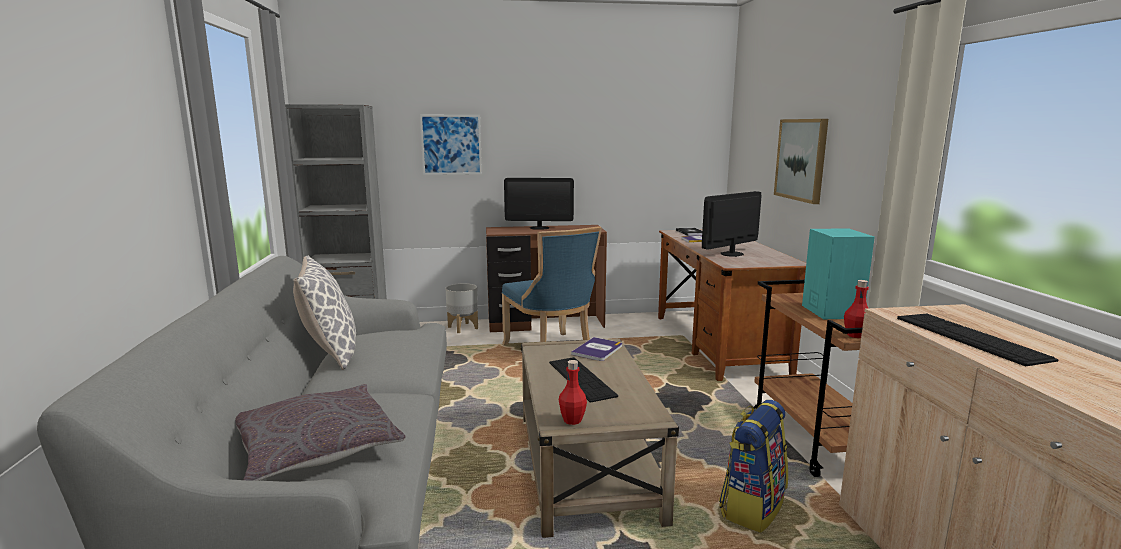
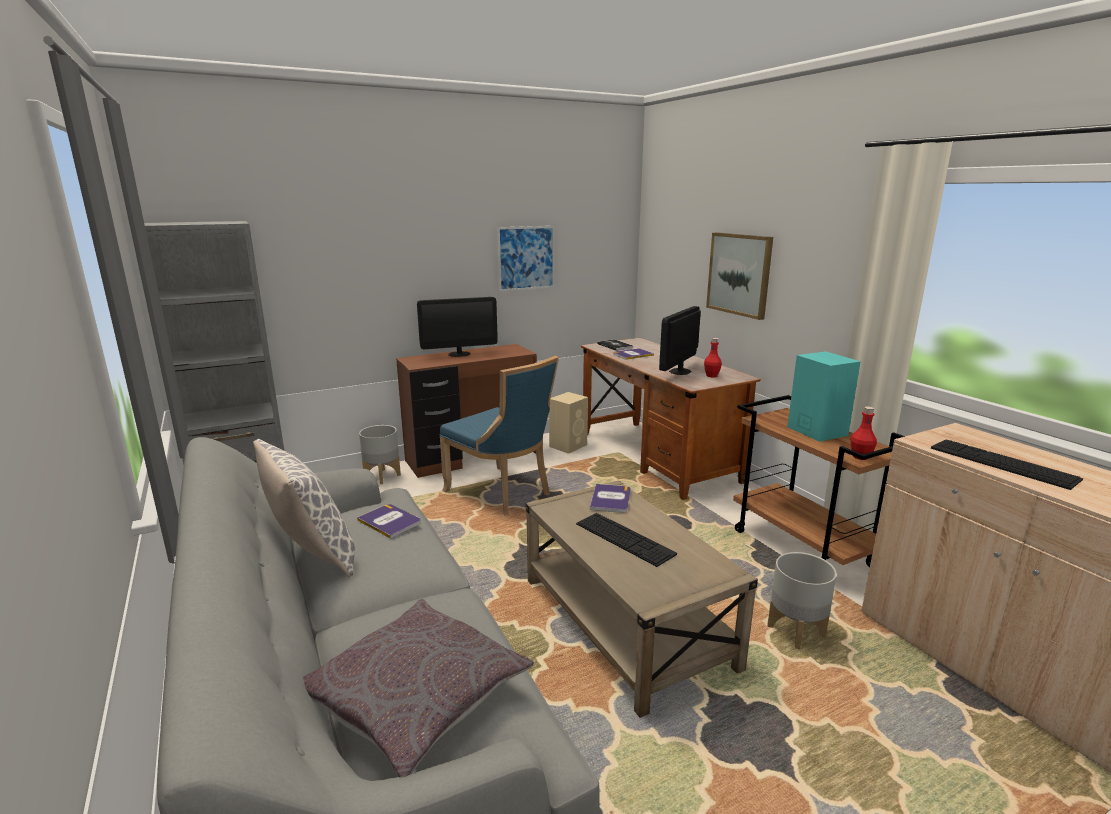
camera: 20 degrees left, 5 degrees up
picture [420,115,482,175] -> picture moved to [497,226,554,292]
red bottle [559,360,587,425] -> red bottle moved to [704,338,722,377]
backpack [719,400,788,532] -> grey planter [767,552,837,649]
none -> book [357,504,421,539]
none -> beige speaker [549,392,588,454]

